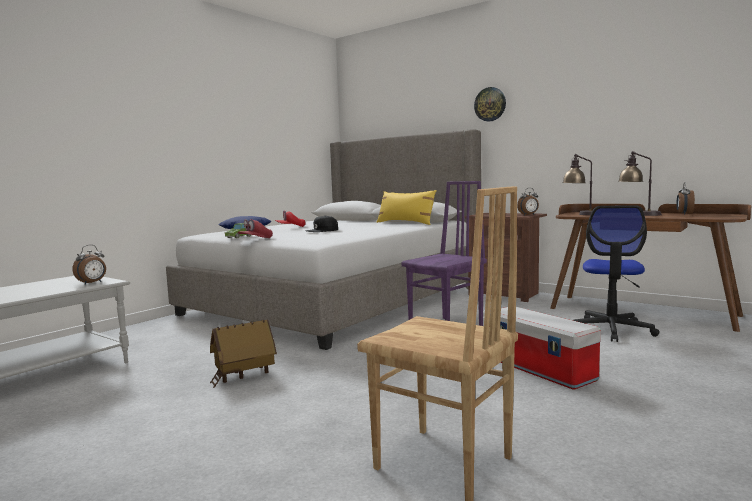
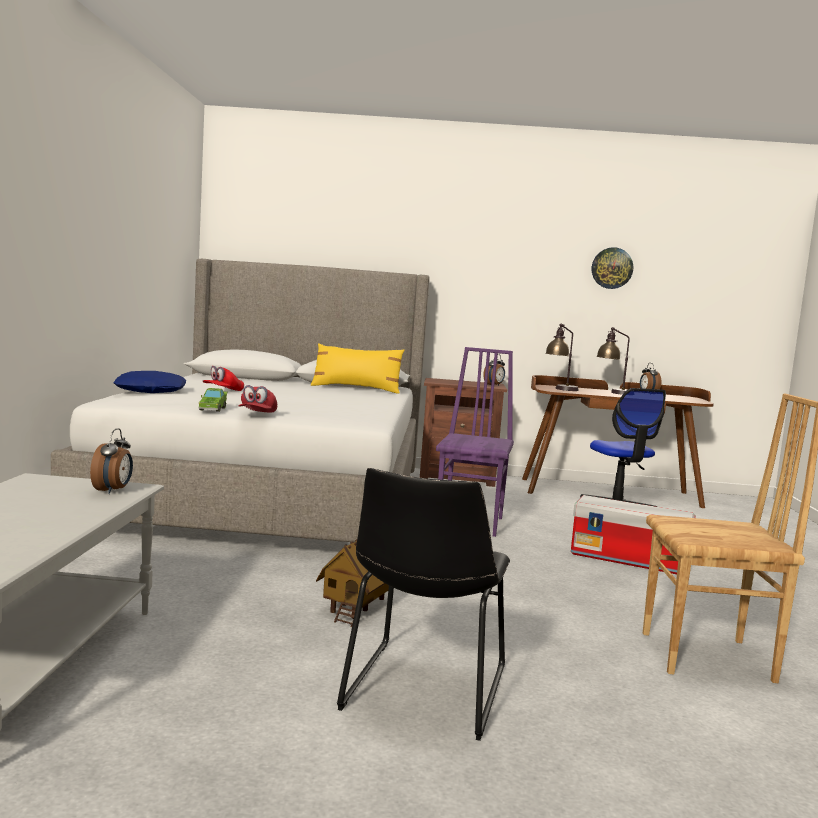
camera: 35 degrees left, 0 degrees up
black cap [305,216,338,232] -> none
wall clock [474,87,506,122] -> wall clock moved to [592,247,633,289]
none -> black chair [337,468,510,741]

